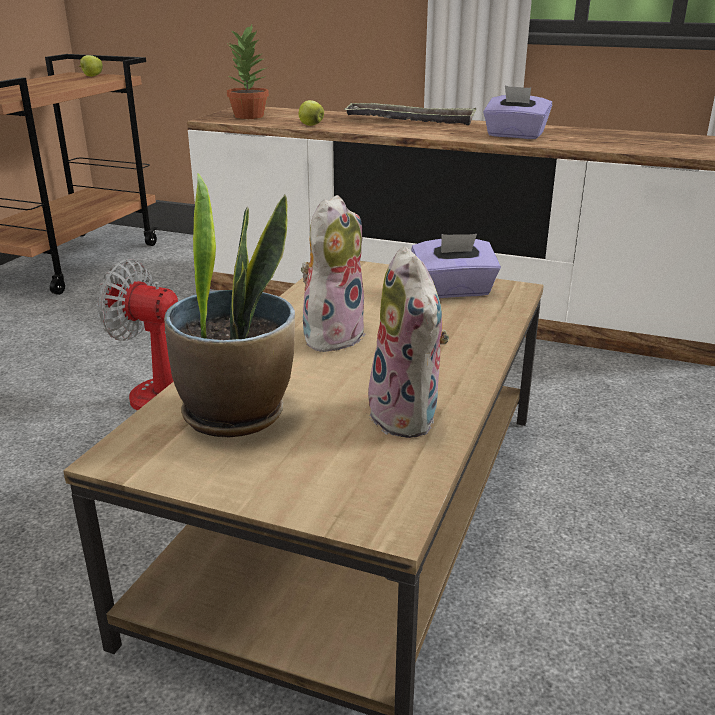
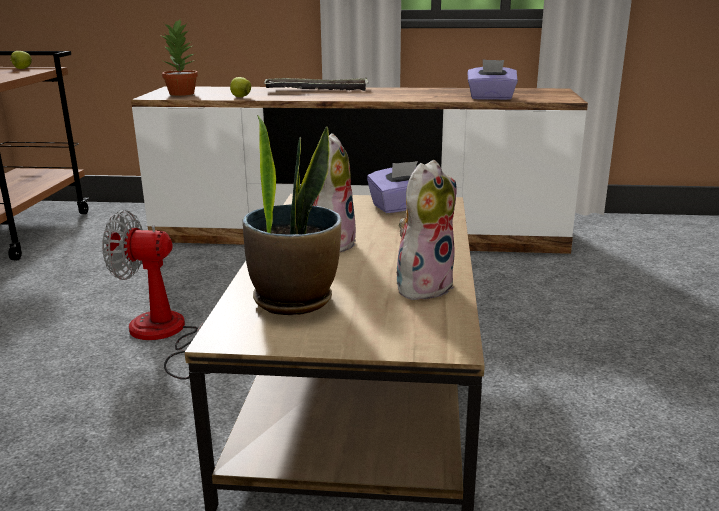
camera: 15 degrees left, 5 degrees down
plush toy [363,246,449,438] -> plush toy turned 105 degrees counterclockwise [397,160,456,300]
purple tissue box [483,86,552,139] -> purple tissue box moved to [468,59,518,100]

